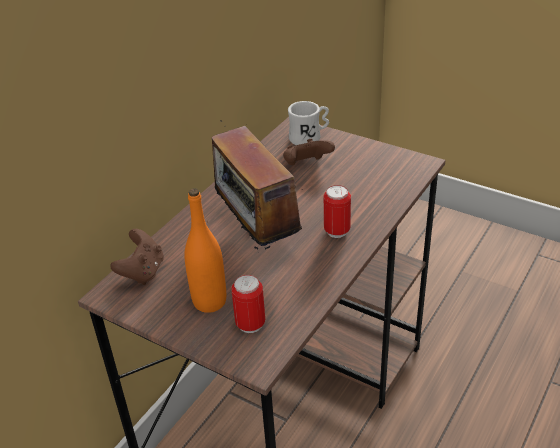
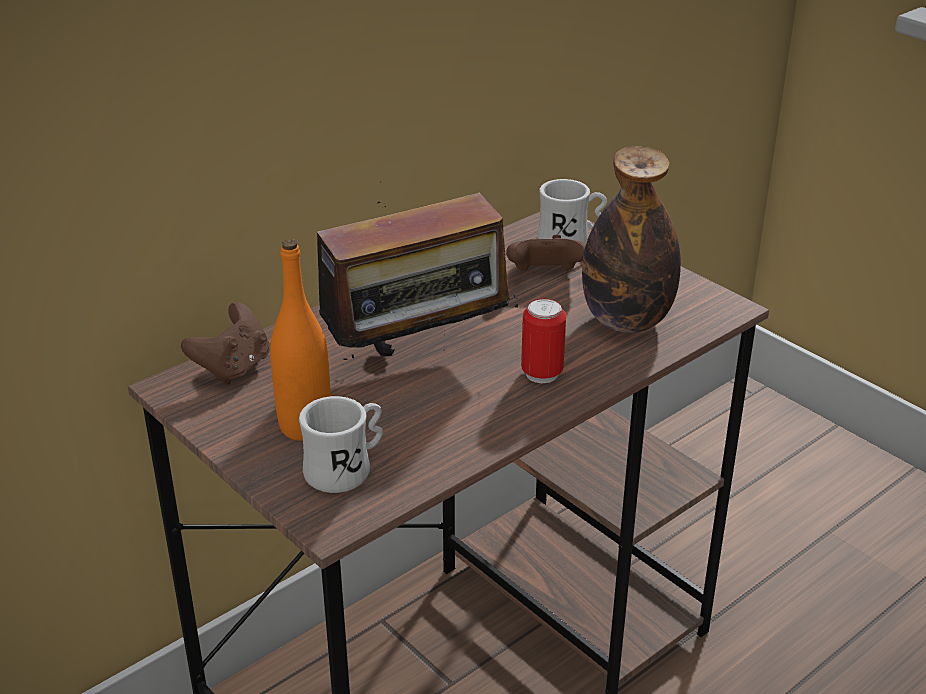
camera: 15 degrees right, 5 degrees down
radio [206,120,302,250] -> radio turned 105 degrees counterclockwise [317,182,519,366]
can [231,275,265,333] -> white mug [299,396,383,493]
none -> bottle [582,146,681,333]

